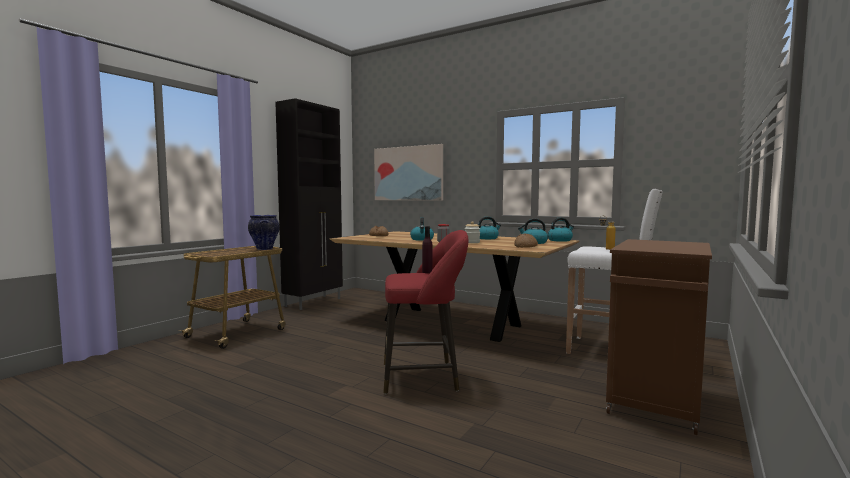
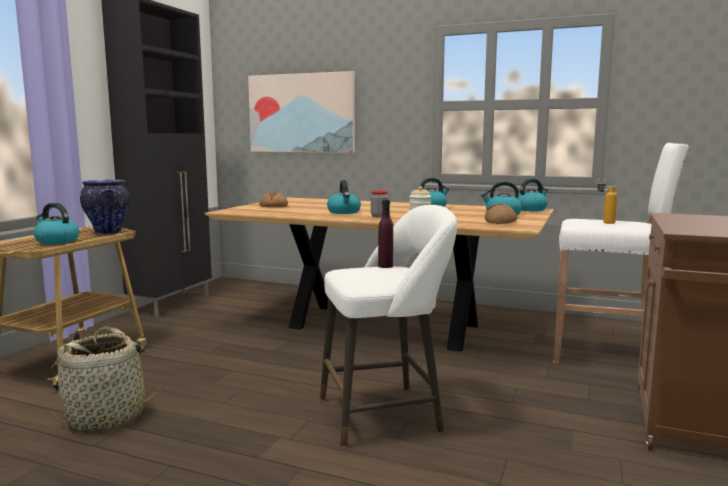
camera: 10 degrees left, 5 degrees up
red stool [383,230,468,394] -> white stool [320,205,457,447]
none -> kettle [33,203,79,244]
none -> basket [50,327,163,432]

